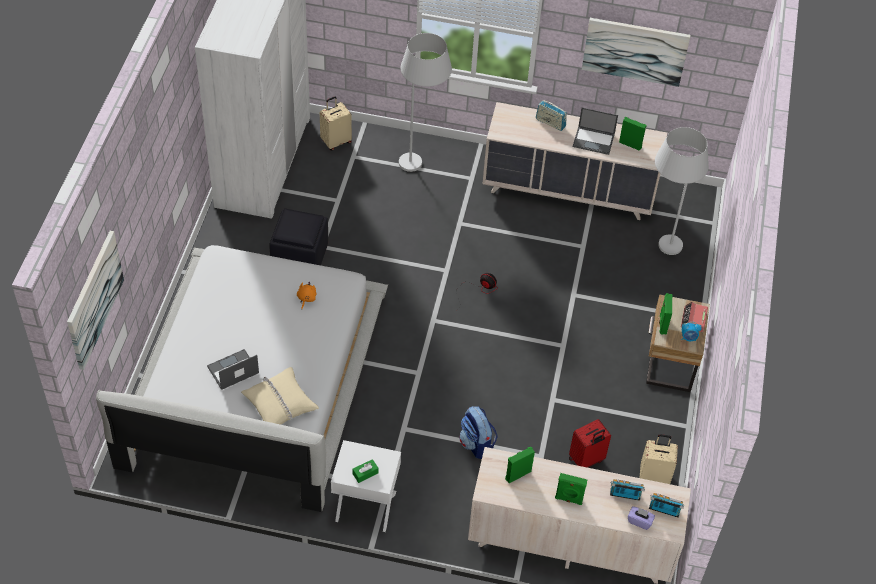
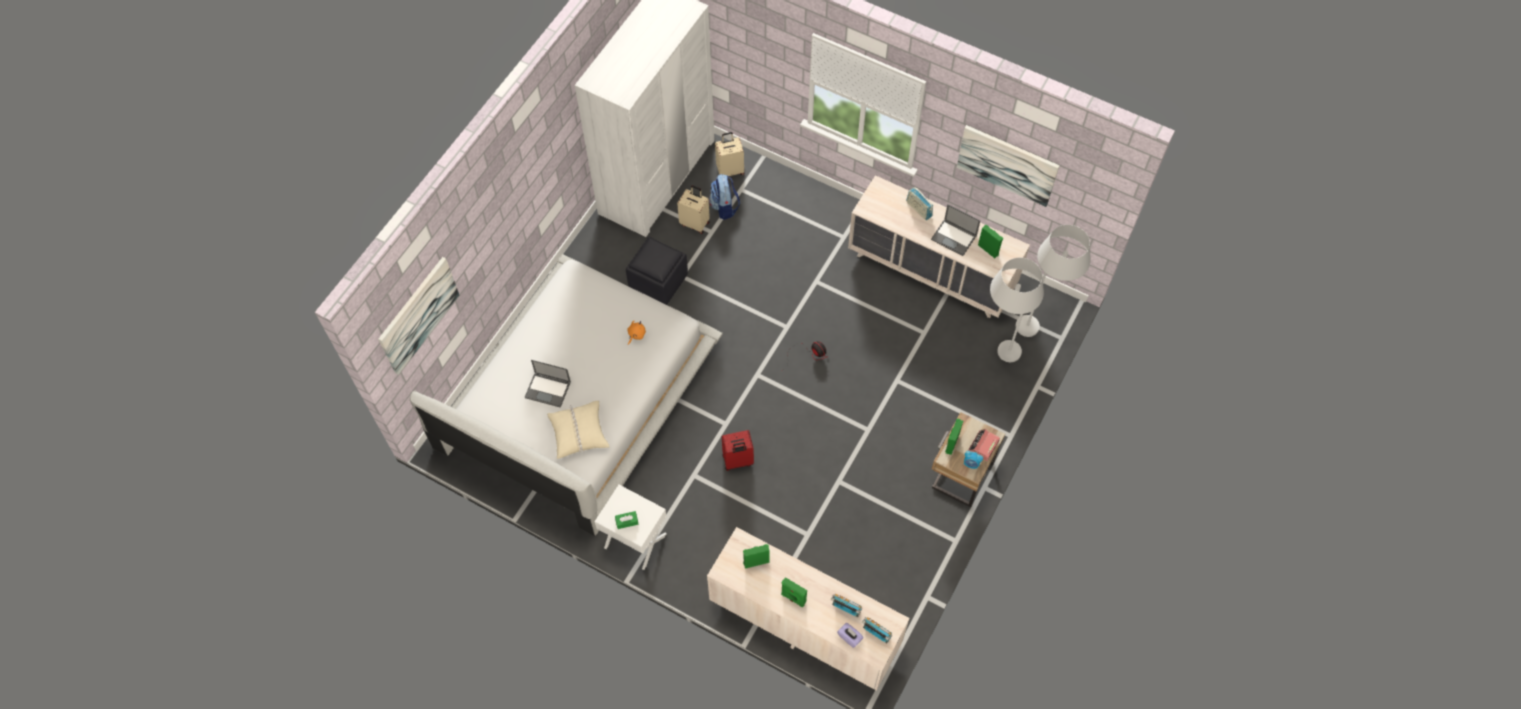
camera: 20 degrees right, 10 degrees up
laptop [207,349,259,390] -> laptop turned 150 degrees counterclockwise [525,360,571,408]
white floor lamp [399,33,452,172] -> white floor lamp moved to [1016,225,1090,337]
backpack [459,406,498,459] -> backpack moved to [709,174,740,220]
red suitcase [569,419,611,468] -> red suitcase moved to [722,430,754,471]
beige suitcase [639,434,678,484] -> beige suitcase moved to [677,185,710,234]

